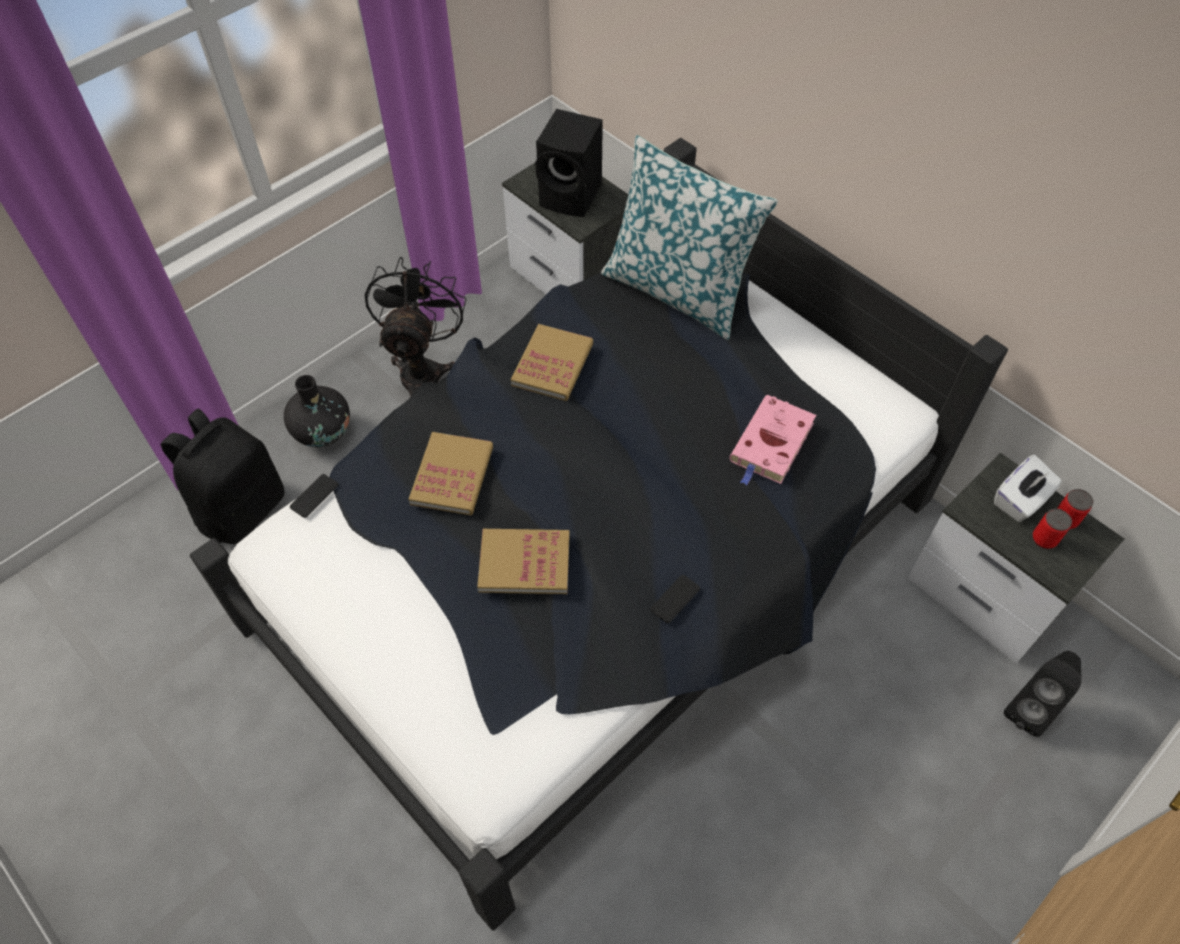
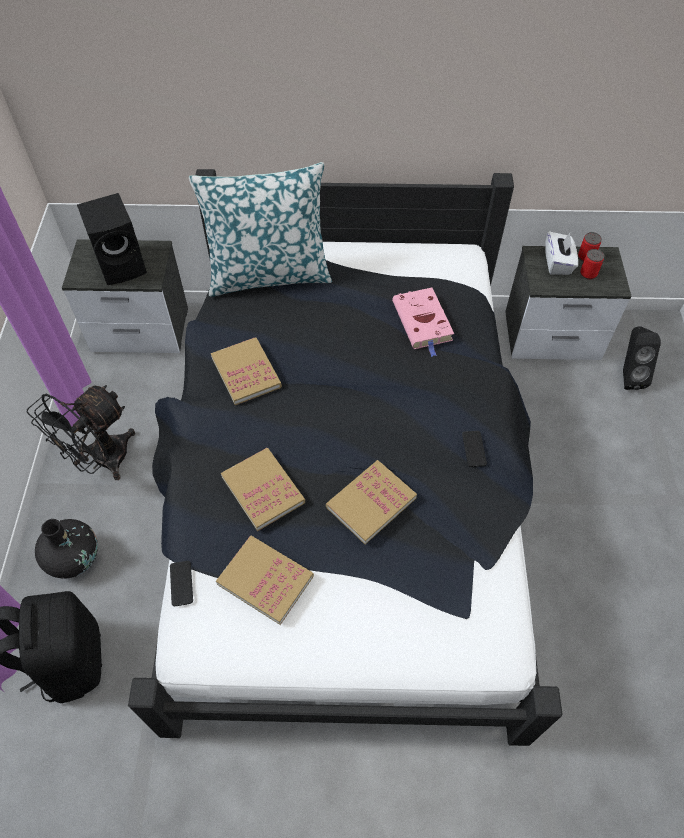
camera: 45 degrees left, 0 degrees up
black fan [365,257,467,397] -> black fan turned 105 degrees counterclockwise [27,385,135,480]
none -> book [216,536,314,625]

